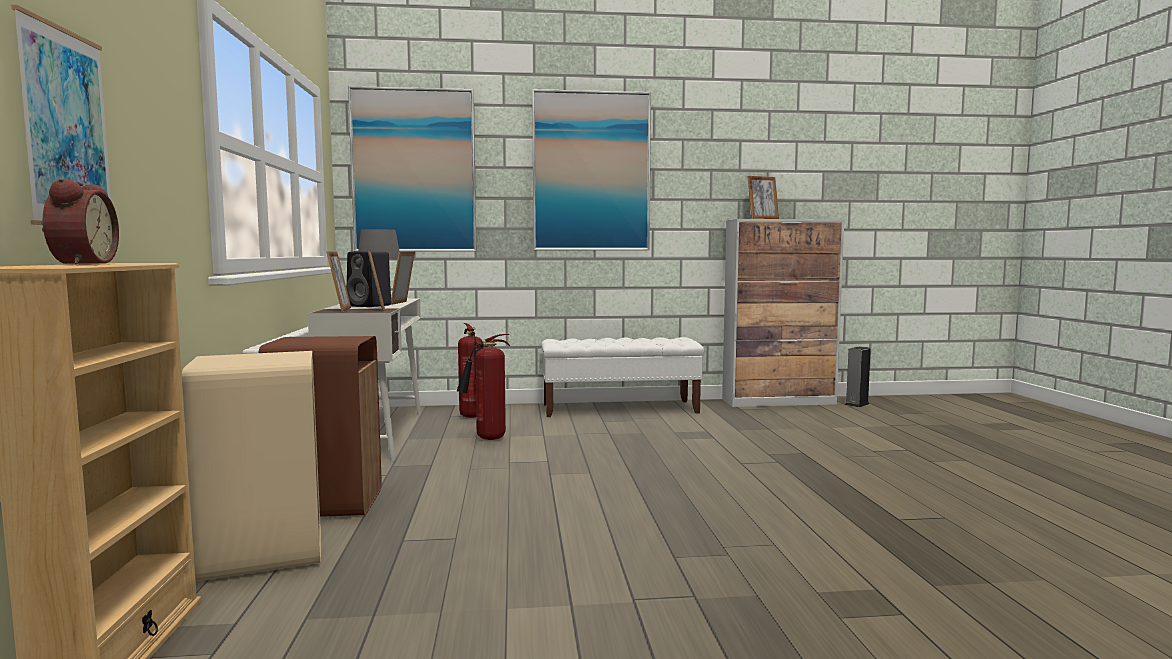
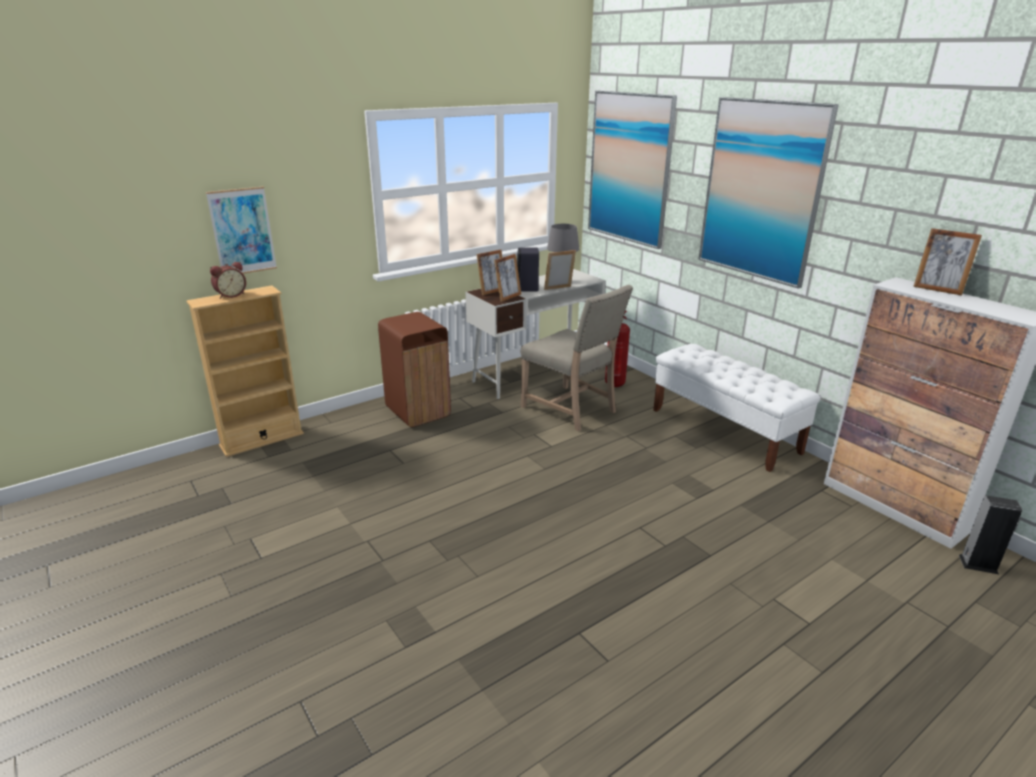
camera: 60 degrees right, 20 degrees up
beige trash can [182,351,321,581] -> none
fire extinguisher [457,334,510,440] -> beige chair [521,285,633,431]

